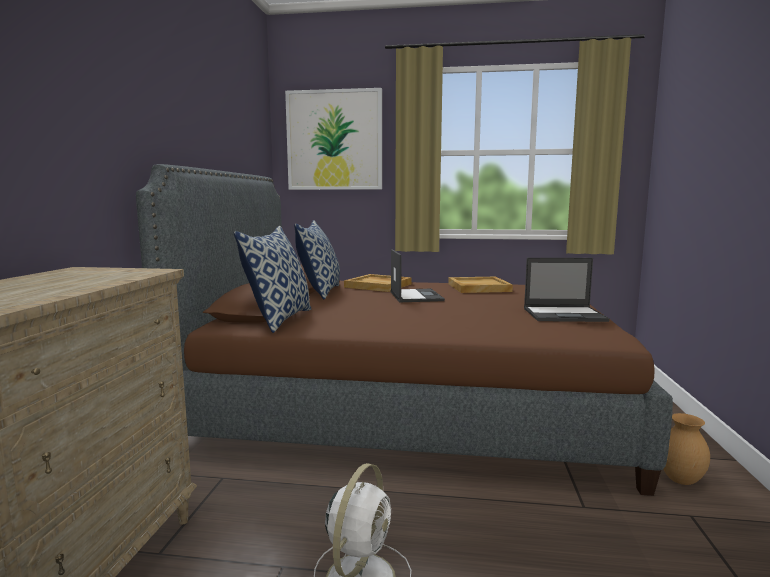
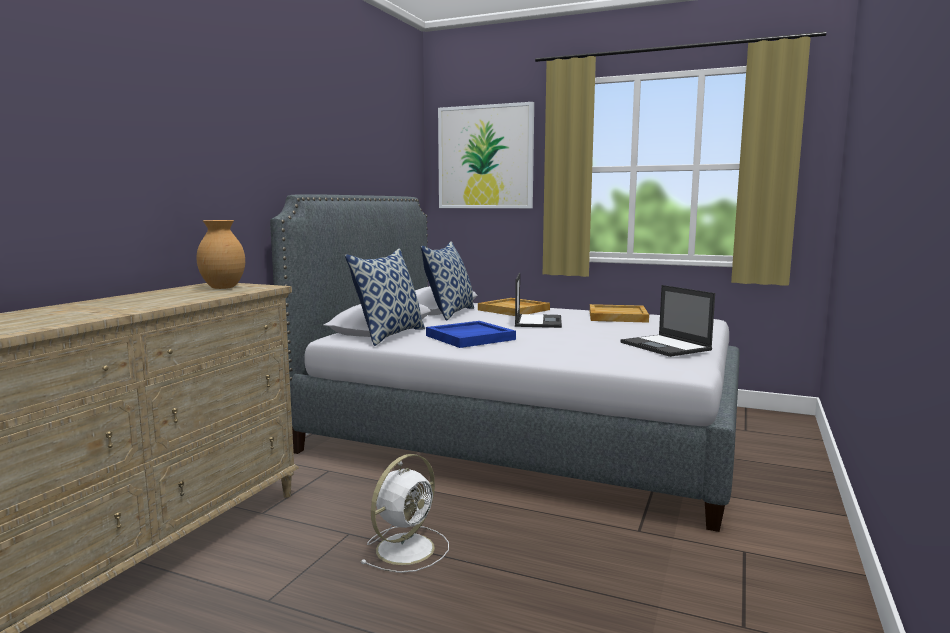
camera: 15 degrees right, 0 degrees up
brown bed [136,164,673,496] -> grey bed [270,194,740,532]
laptop [524,258,610,322] -> laptop turned 45 degrees clockwise [620,285,715,357]
brown vase [663,413,710,485] -> brown vase moved to [196,220,245,289]
none -> blue tray [426,321,516,348]

